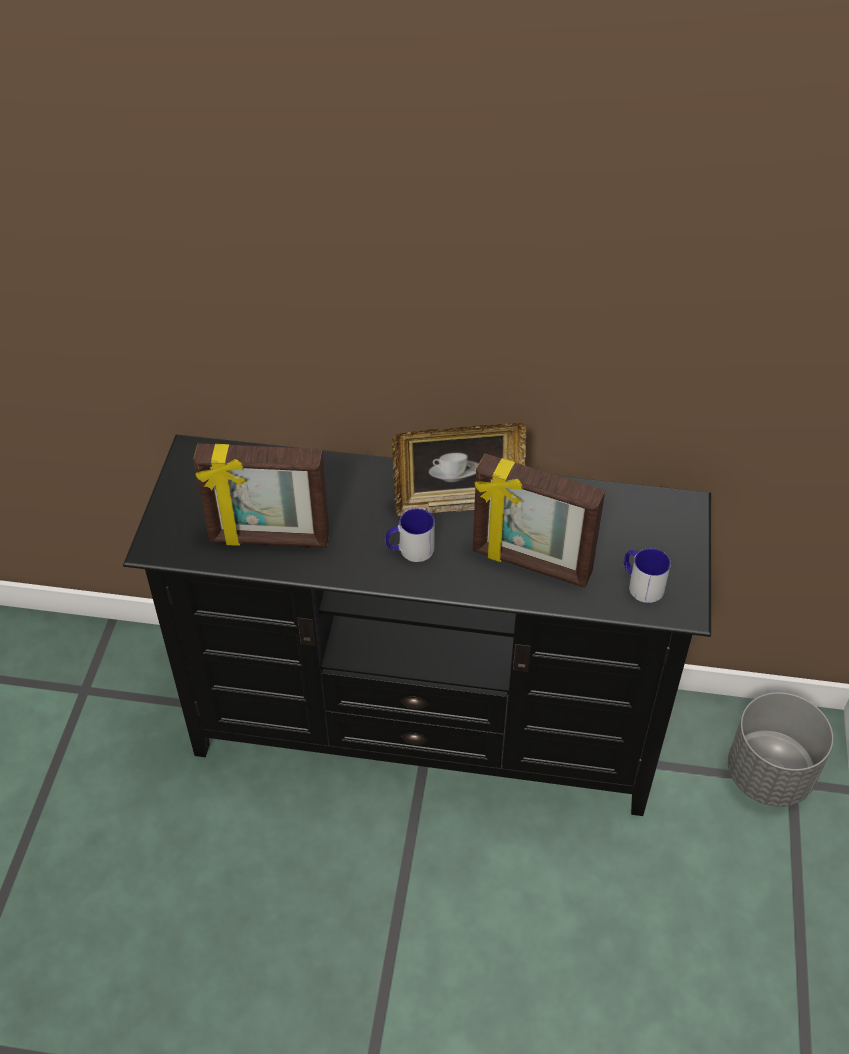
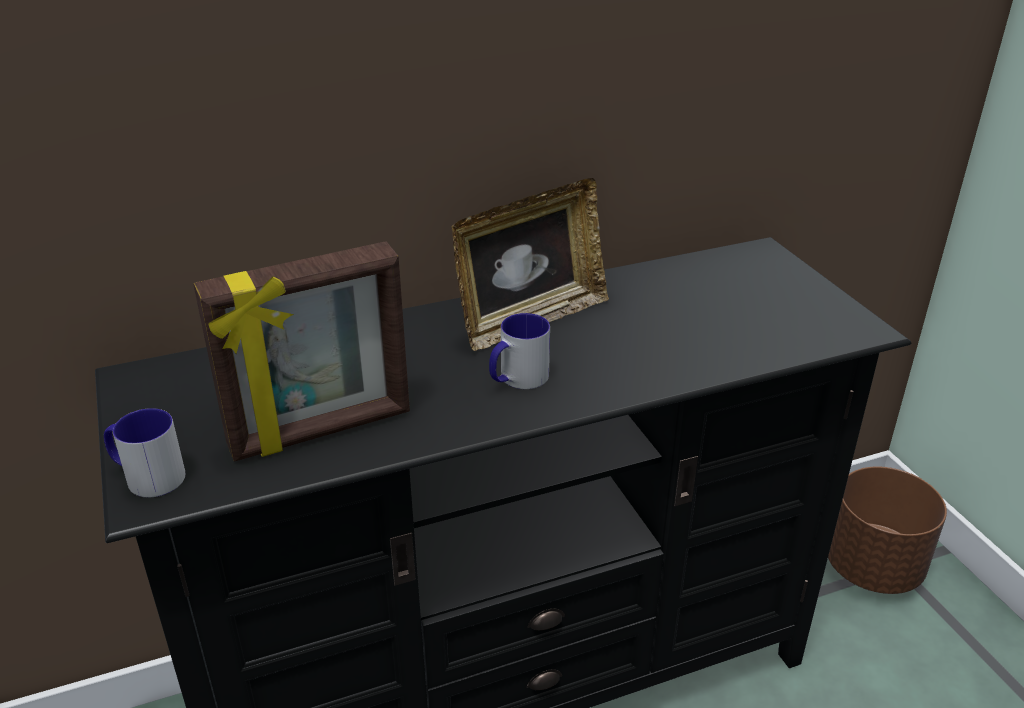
camera: 30 degrees left, 15 degrees down
picture frame [473,453,605,588] -> none
mug [624,548,671,603] -> mug moved to [104,408,186,497]
grey planter [728,692,834,807] -> brown planter [828,466,947,594]

